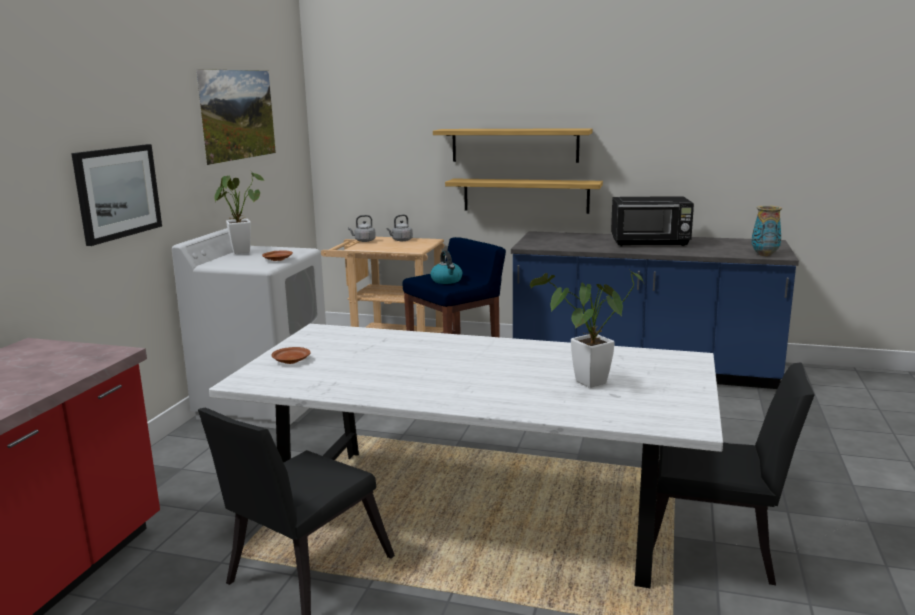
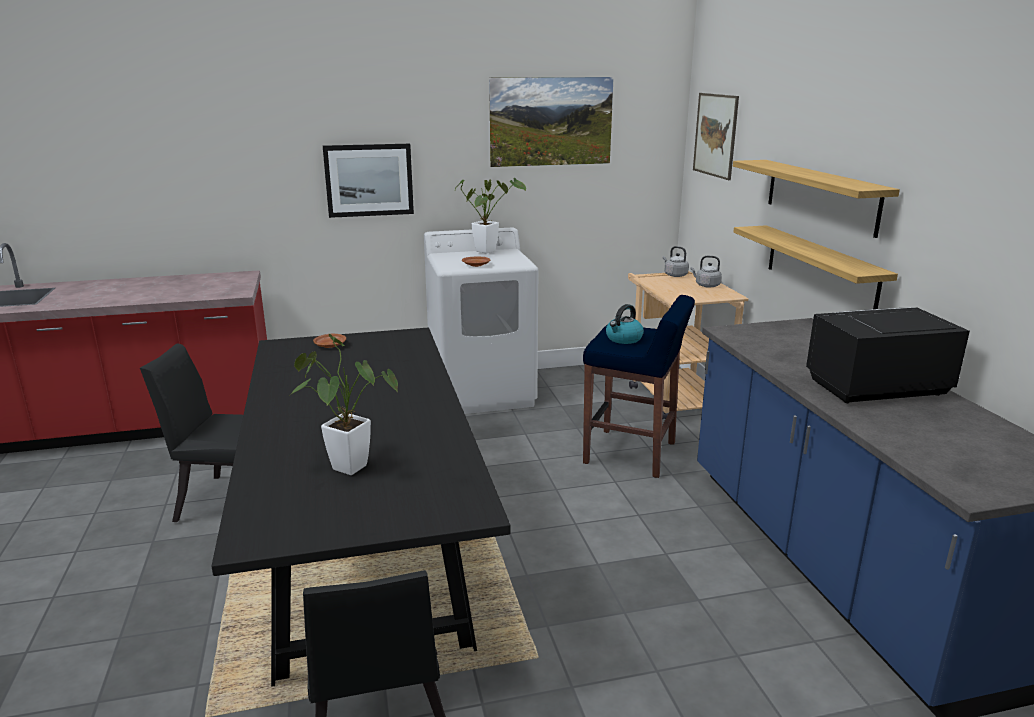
camera: 60 degrees right, 5 degrees up
white dining table [209,324,723,588] -> black dining table [211,328,510,687]
black microwave [611,196,694,246] -> black microwave turned 105 degrees clockwise [806,308,970,403]
vase [751,205,782,256] -> none
none -> picture [693,93,739,180]

